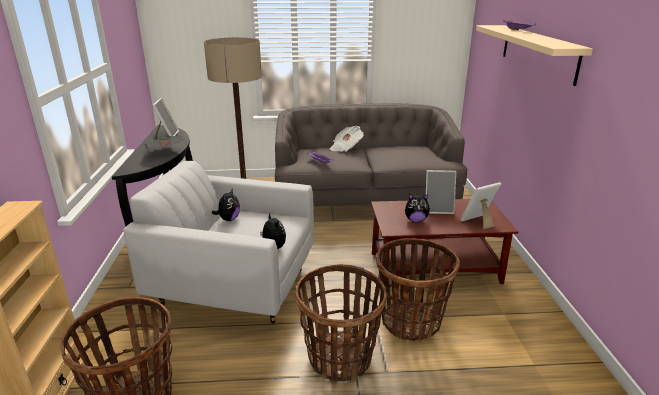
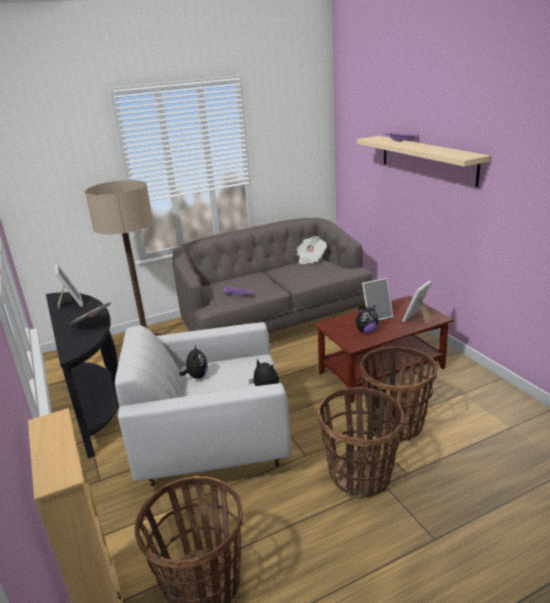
camera: 20 degrees left, 0 degrees up
newspaper [330,126,364,152] -> newspaper moved to [297,236,327,264]

